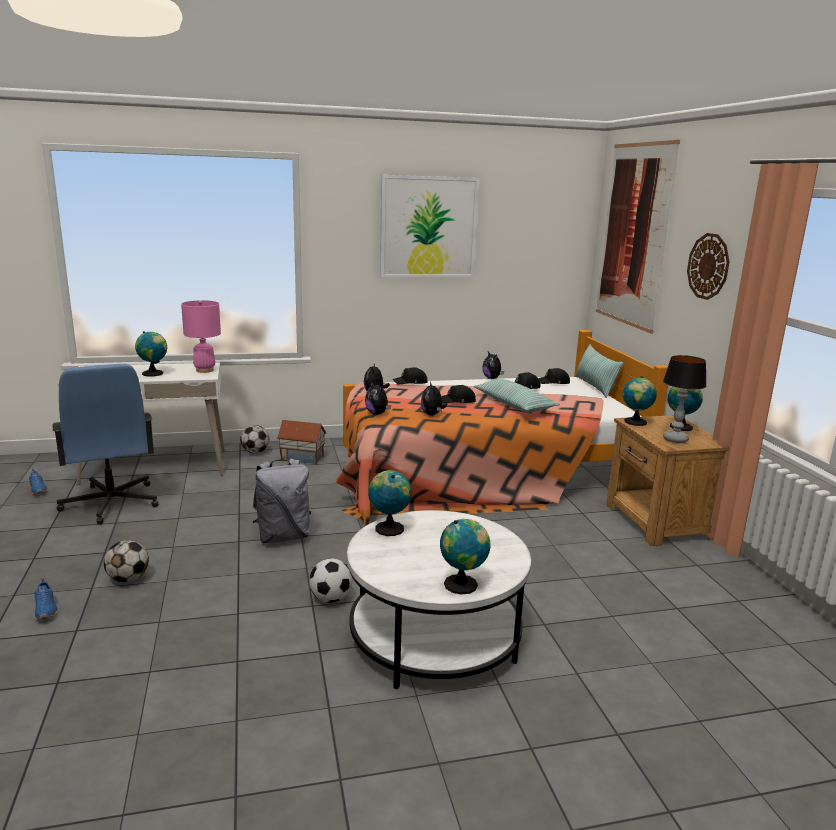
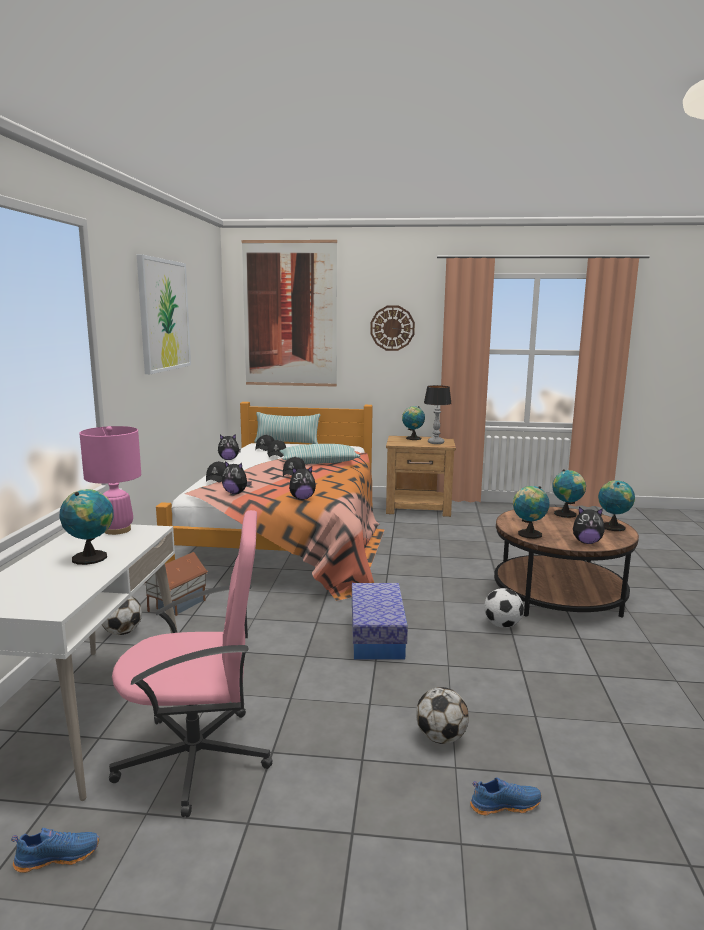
camera: 70 degrees left, 5 degrees down
blue office chair [53,364,159,524] -> pink office chair [109,510,273,818]
grey backpack [253,458,311,543] -> storage box [352,583,408,659]
white coffee table [347,510,531,690] -> brown coffee table [494,507,639,617]
plush toy [421,382,447,416] -> plush toy moved to [573,507,605,544]
globe [623,376,657,426] -> globe moved to [552,469,586,518]

